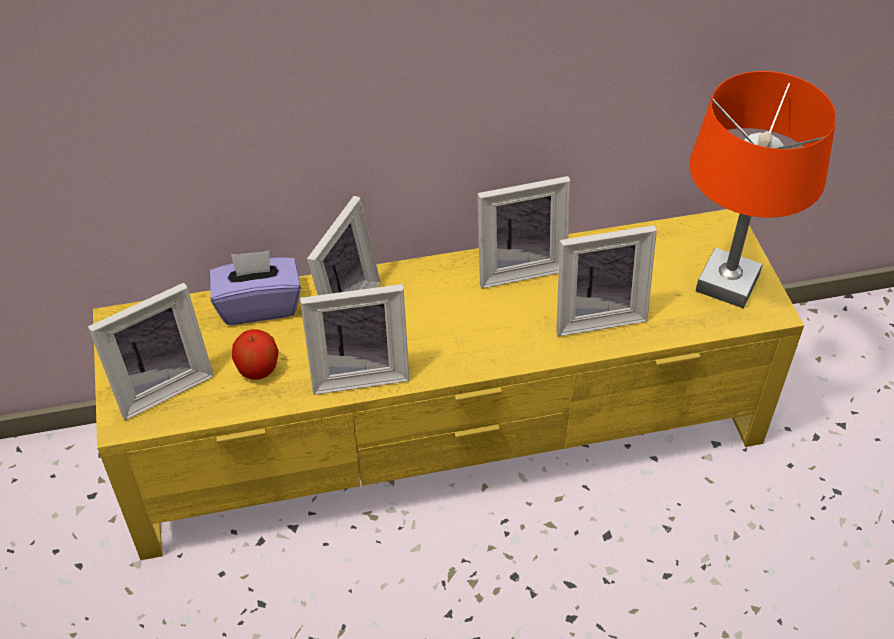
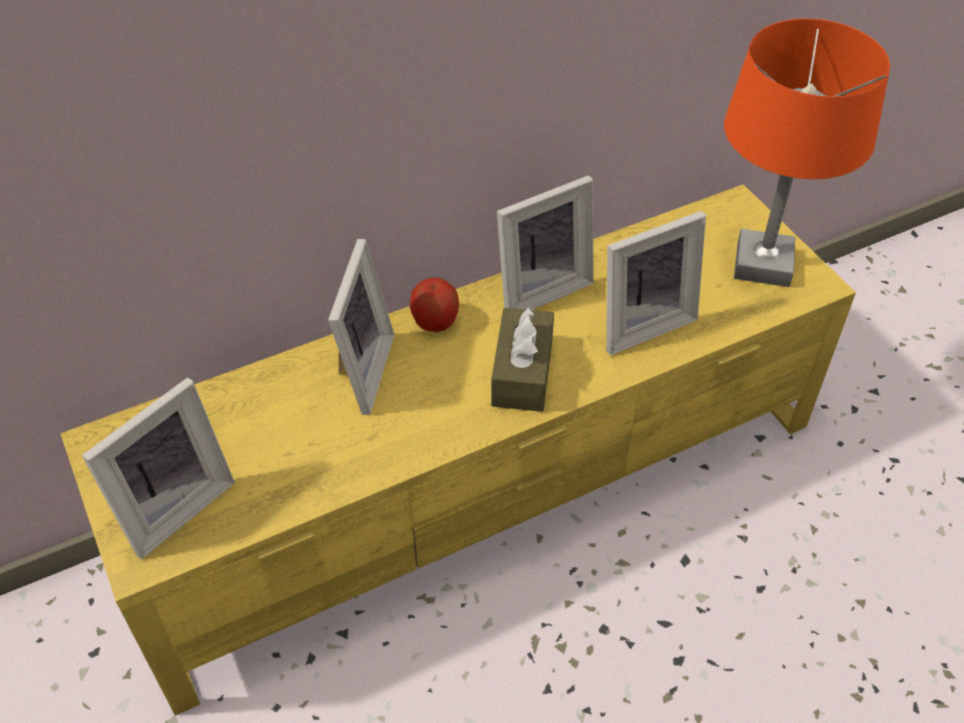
camera: 15 degrees left, 0 degrees up
purple tissue box [210,250,301,325] -> none
apple [232,329,279,380] -> apple moved to [410,278,459,332]
picture frame [300,284,410,395] -> none
none -> brown tissue box [491,307,554,412]

